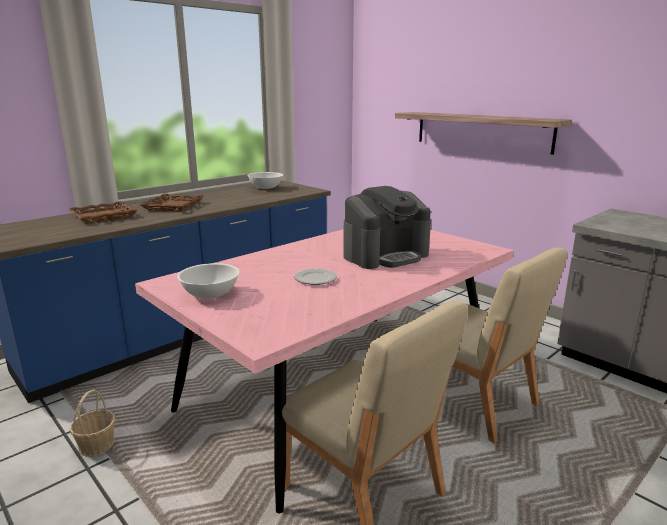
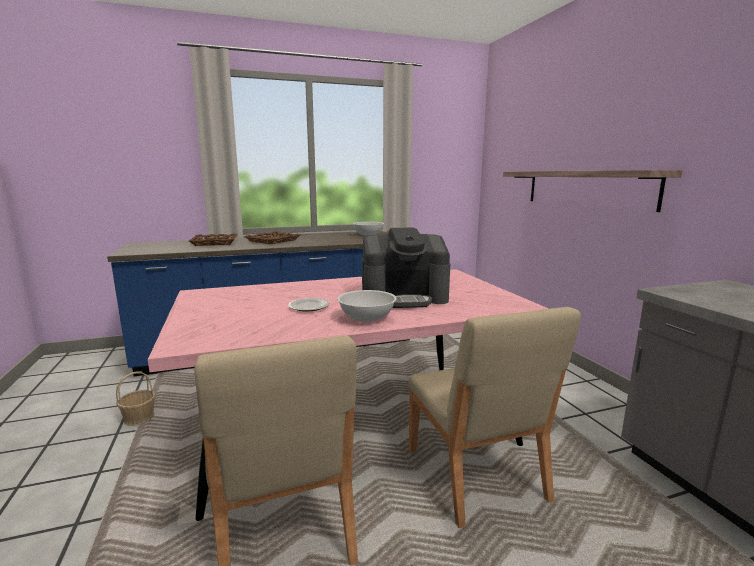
camera: 25 degrees right, 5 degrees down
white bowl [177,263,240,298] -> white bowl moved to [337,290,397,322]

